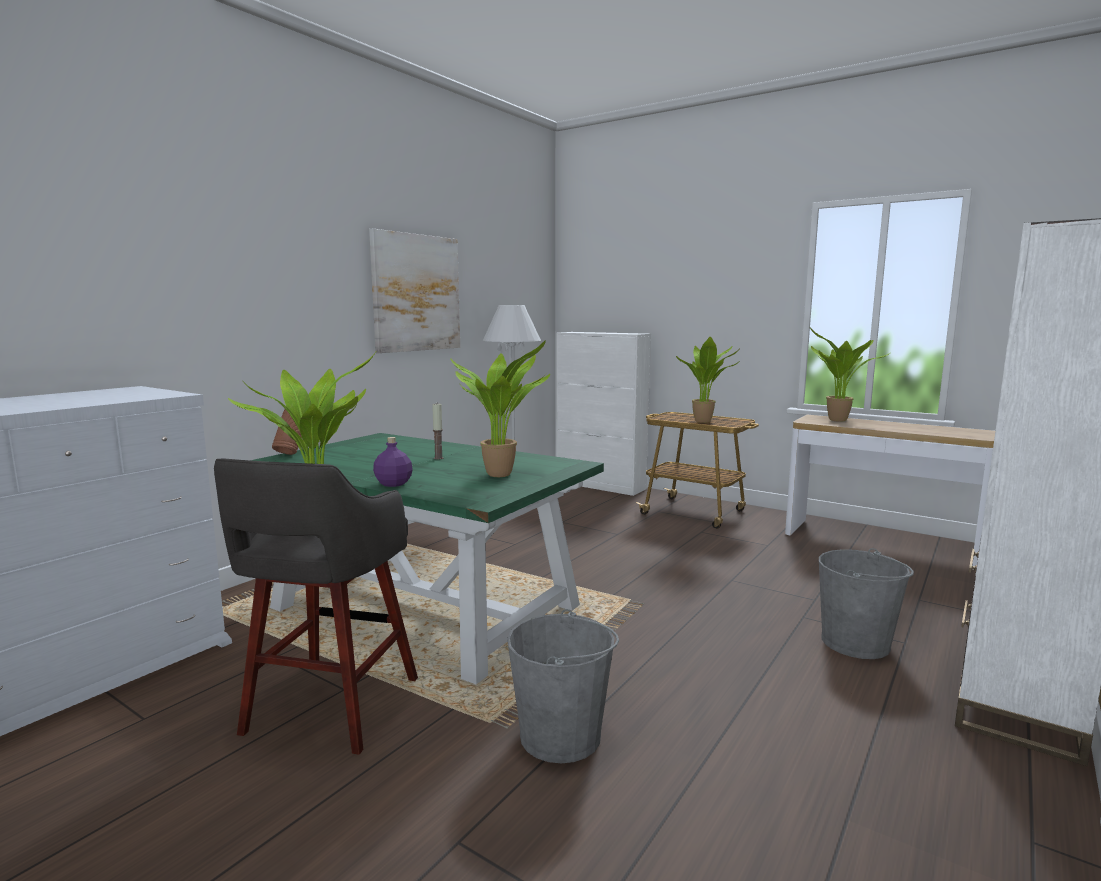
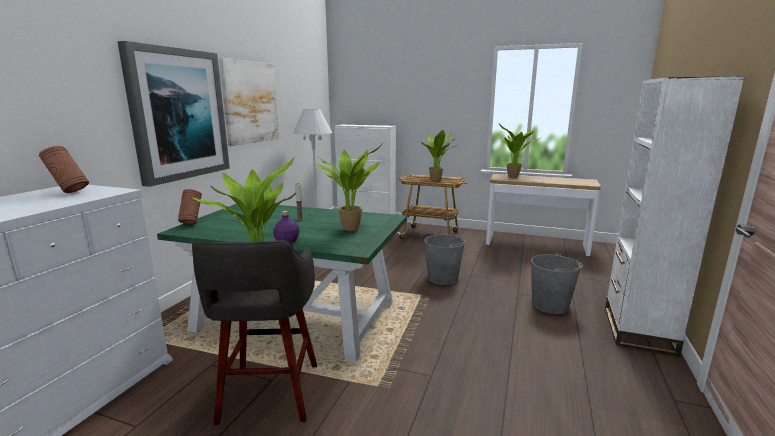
camera: 15 degrees left, 5 degrees up
grey bucket [507,609,619,764] -> grey bucket moved to [424,232,466,285]
none -> brown vase [39,146,89,193]
none -> picture [117,41,230,187]

